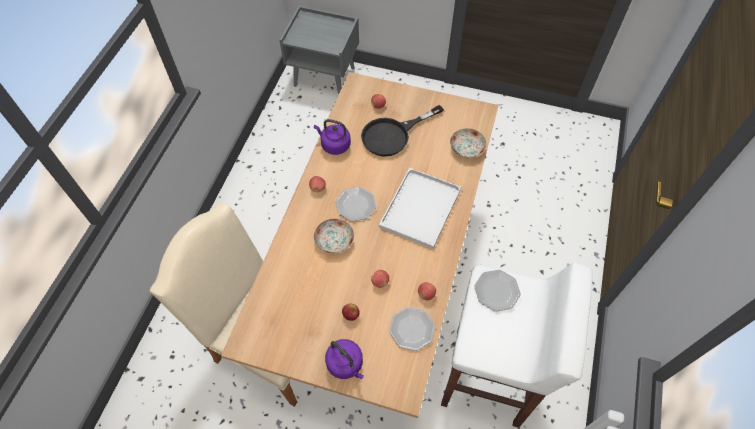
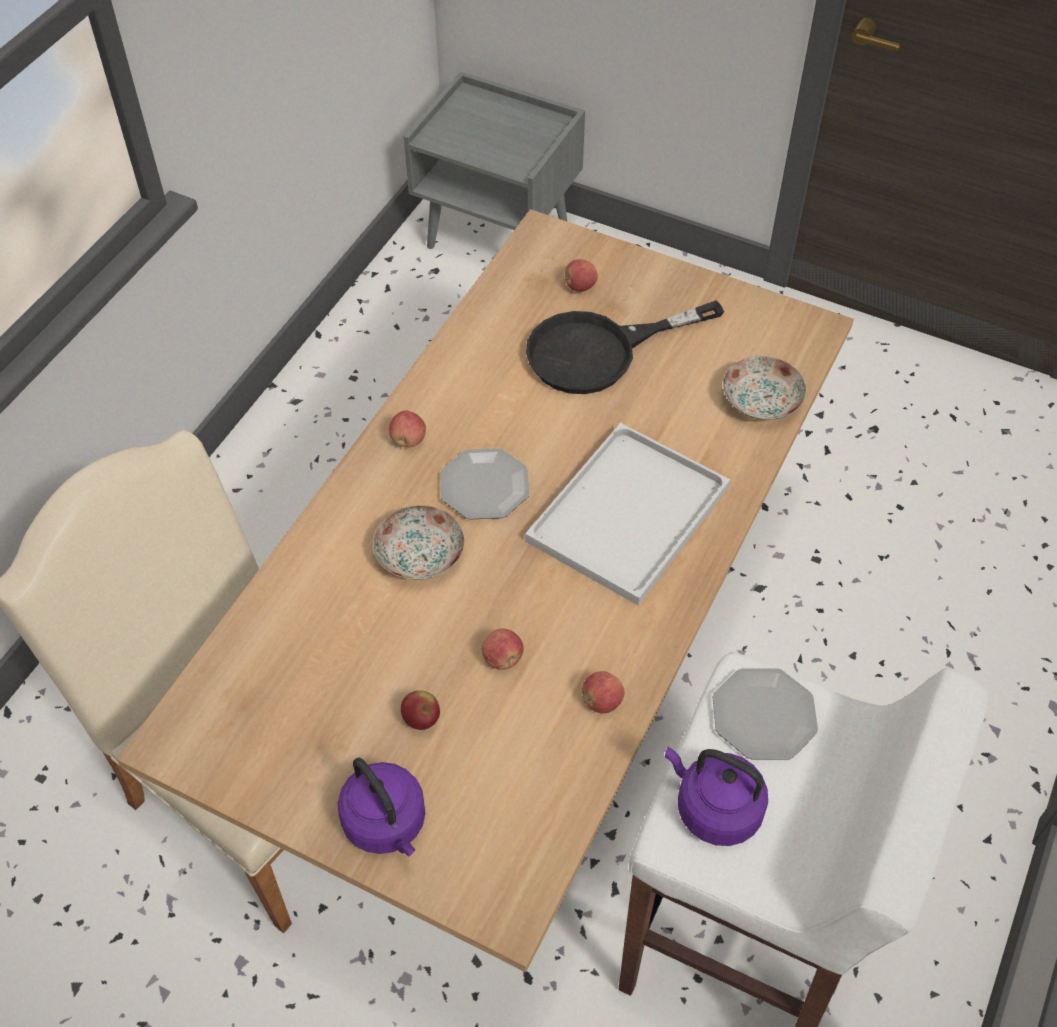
camera: 10 degrees right, 5 degrees down
purple kettle [314,119,351,155] -> purple kettle moved to [665,747,768,846]
plate [389,307,435,351] -> none

